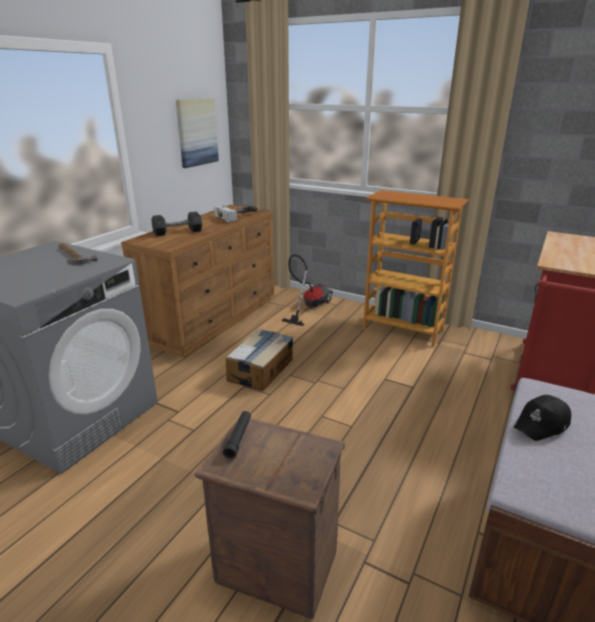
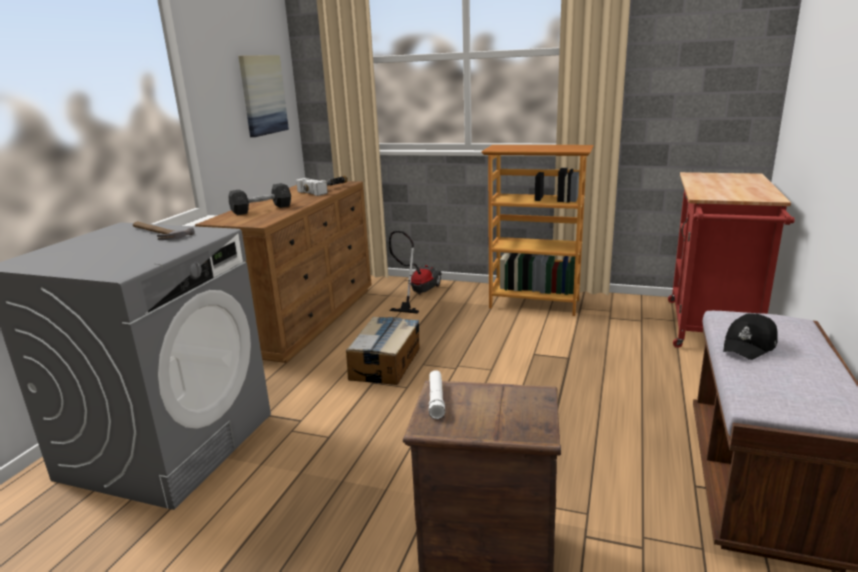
camera: 10 degrees left, 5 degrees down
black flashlight [223,411,251,459] -> white flashlight [429,370,445,419]

